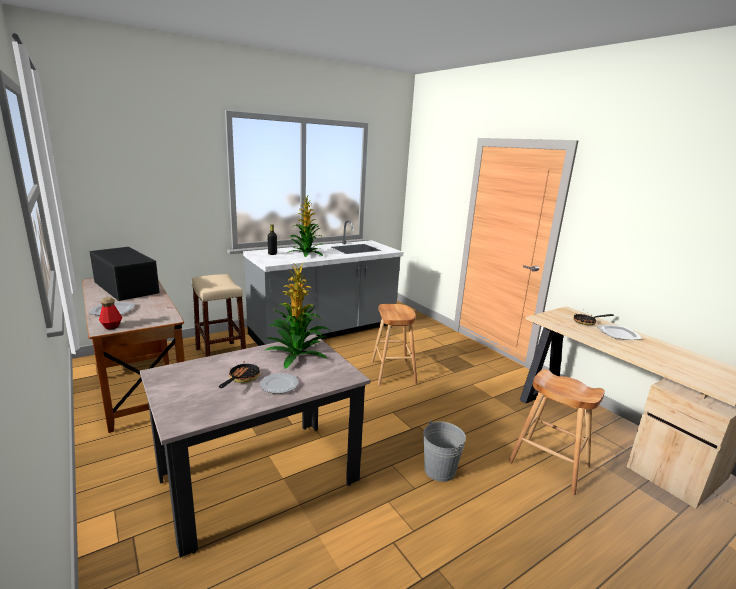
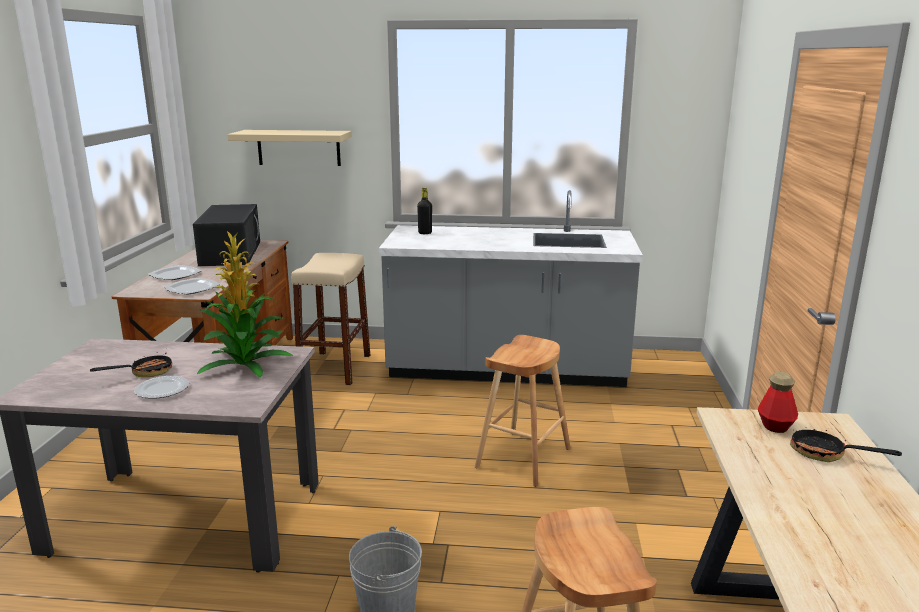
camera: 40 degrees right, 0 degrees up
bottle [99,297,122,329] -> bottle moved to [758,372,798,433]
potted plant [287,195,323,257] -> none
plate [597,325,642,340] -> plate moved to [164,278,220,295]
none -> beige shelf [227,130,352,166]

